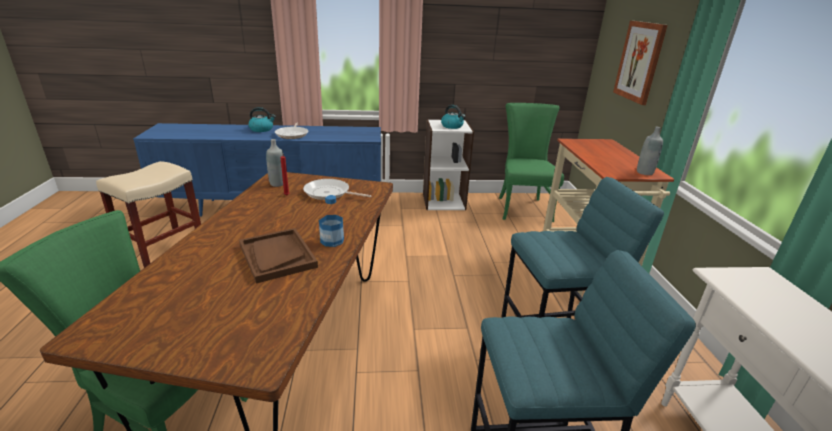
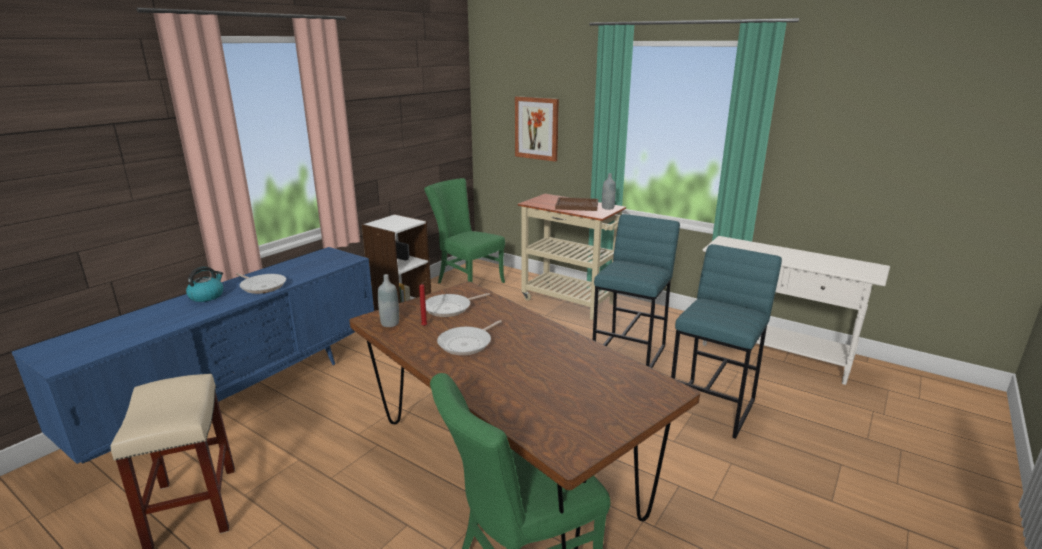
camera: 50 degrees left, 5 degrees down
brown tray [239,228,318,284] -> brown tray moved to [555,197,598,211]
bottle [319,195,344,247] -> none
kettle [441,105,466,129] -> none
none -> frying pan [437,320,502,355]

